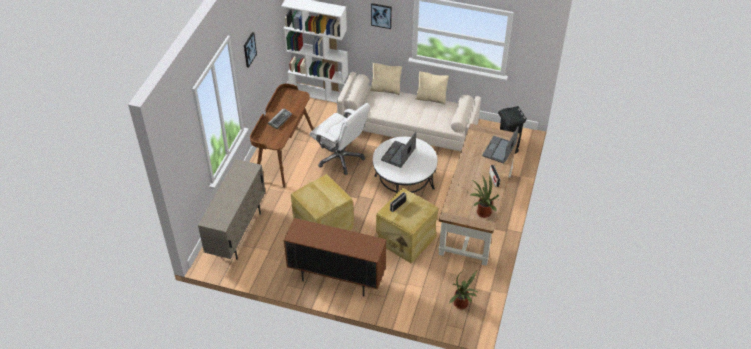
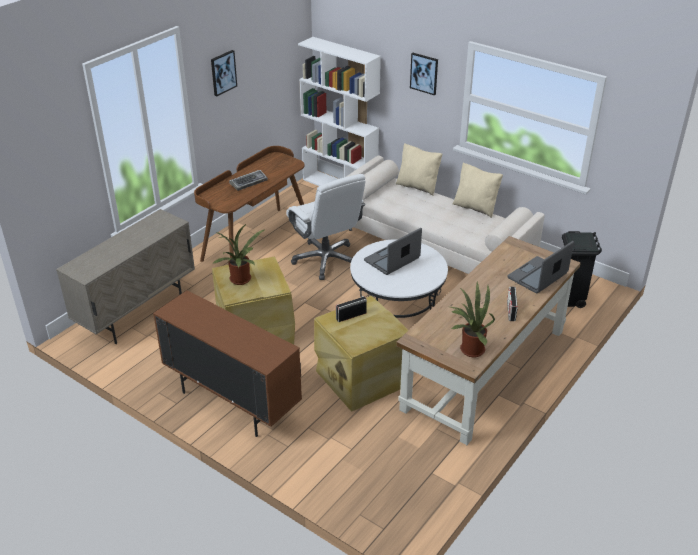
camera: 20 degrees right, 10 degrees down
potted plant [449,270,477,309] -> potted plant moved to [212,223,265,285]

